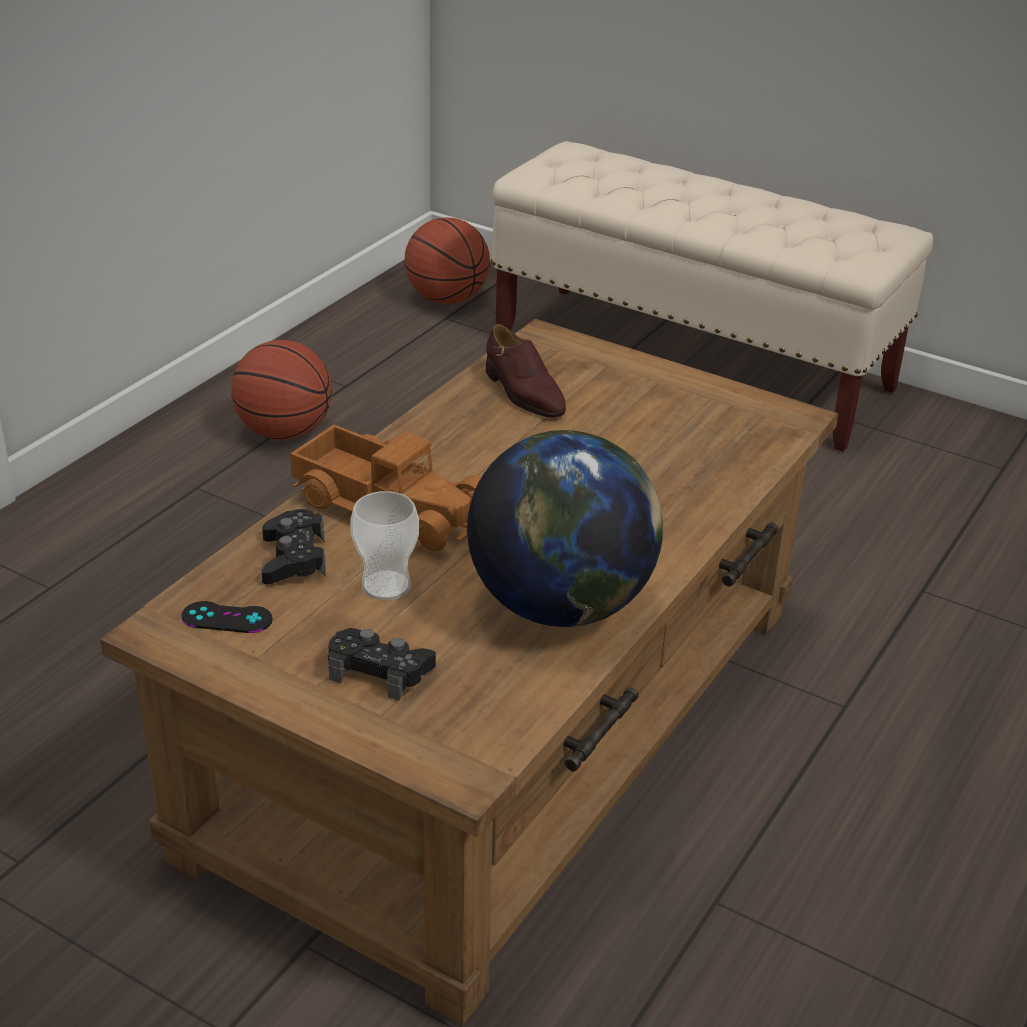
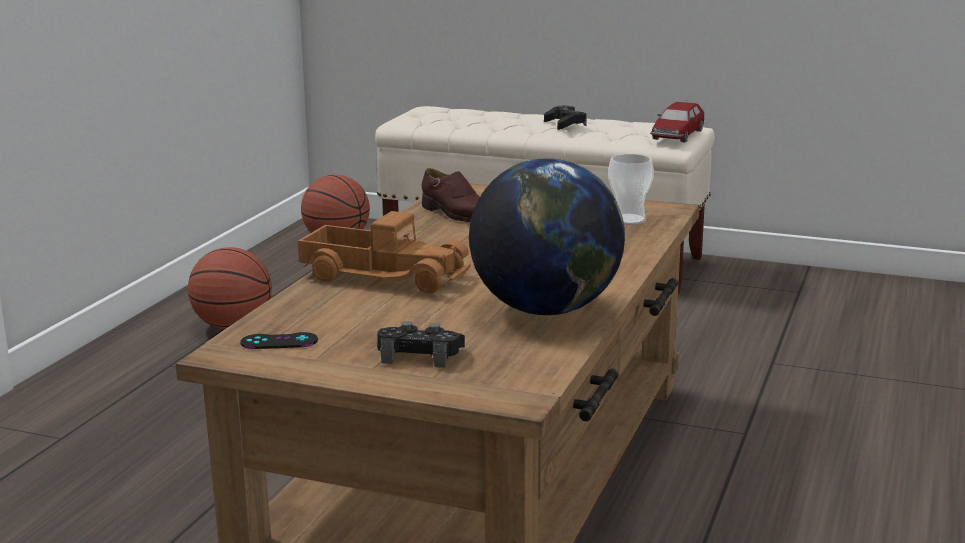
camera: 10 degrees left, 15 degrees down
black game controller [262,509,326,584] -> black game controller moved to [544,105,587,130]
cup [350,491,419,601] -> cup moved to [608,154,654,225]
none -> toy car [650,102,705,142]

